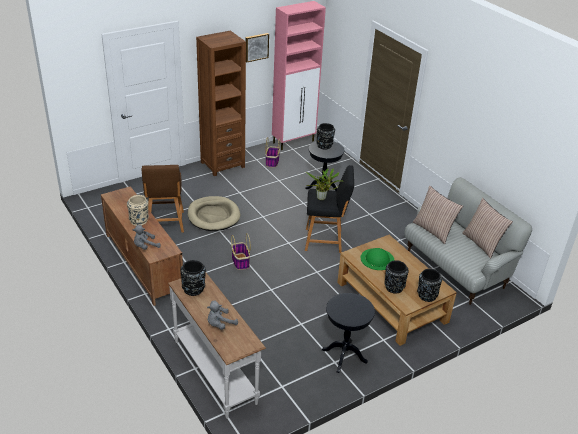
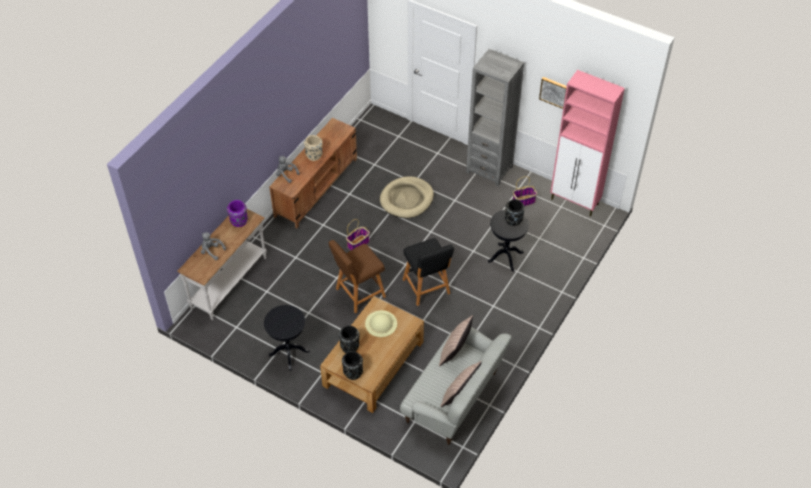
camera: 65 degrees right, 15 degrees up
brown stool [142,165,184,233] -> brown stool moved to [328,240,386,314]
black vase [180,260,206,296] -> purple vase [227,200,248,227]
brown bookcase [196,31,246,176] -> grey bookcase [466,49,524,186]
potted plant [305,168,343,200] -> none
green hat [361,248,394,270] -> beige hat [365,310,397,337]

